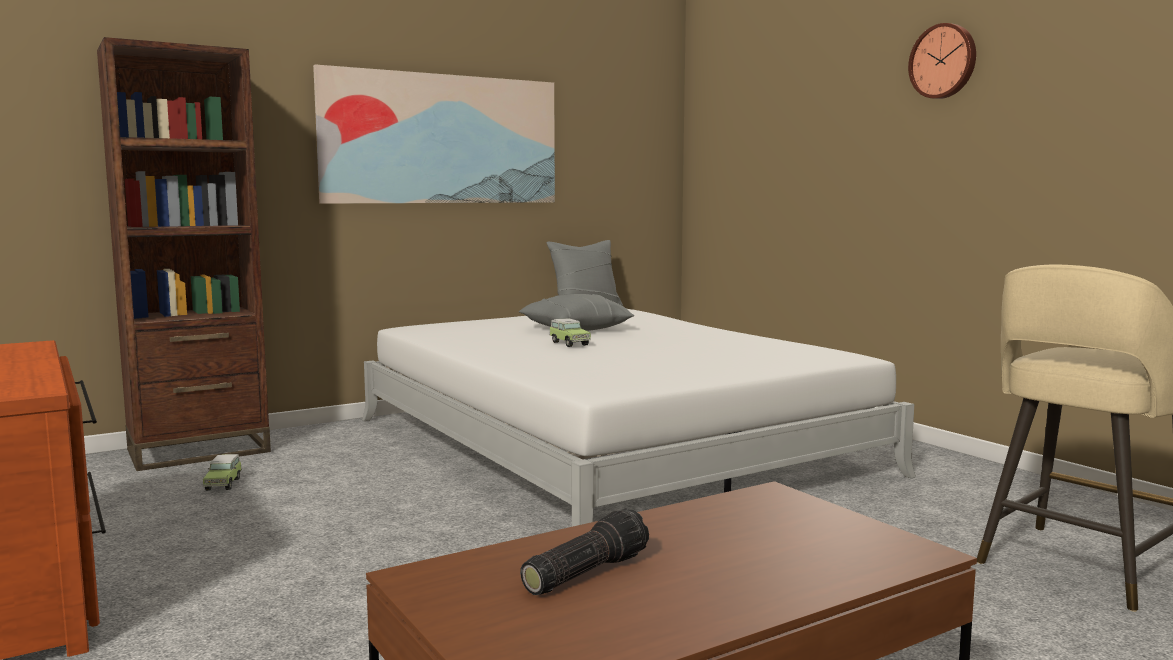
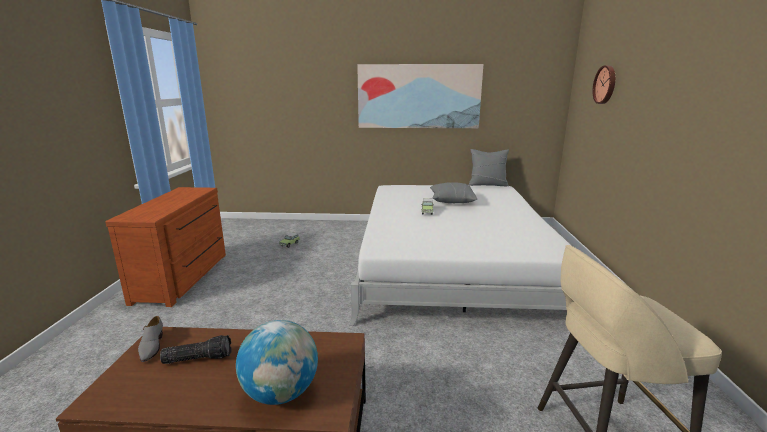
camera: 35 degrees right, 10 degrees up
brown bookcase [97,37,271,471] -> none
wall clock [908,23,976,99] -> wall clock moved to [592,65,615,104]
none -> grey shoe [138,316,163,362]
none -> globe [236,320,318,405]

